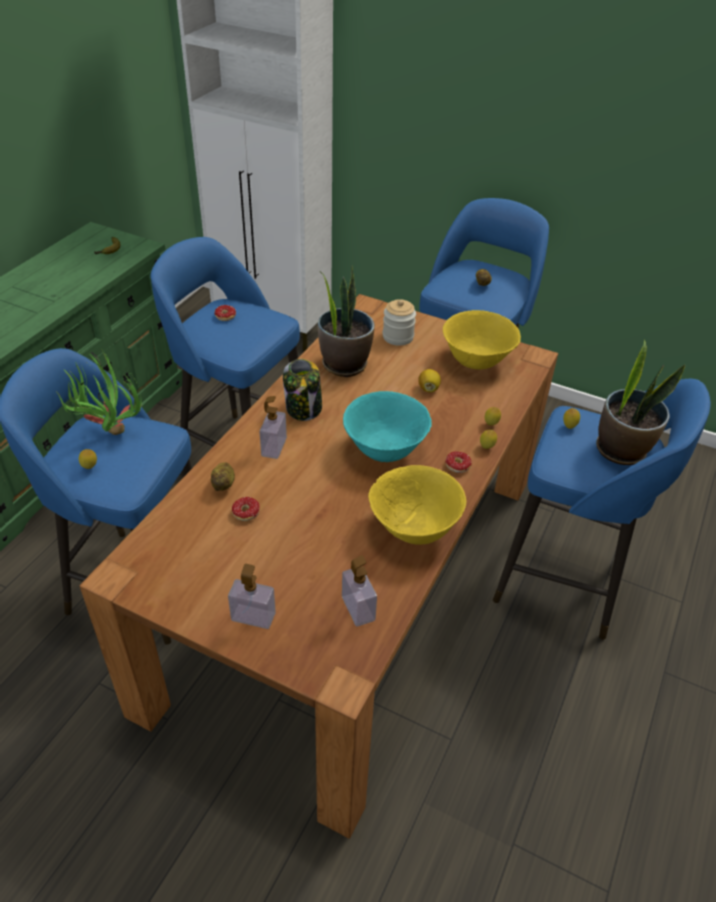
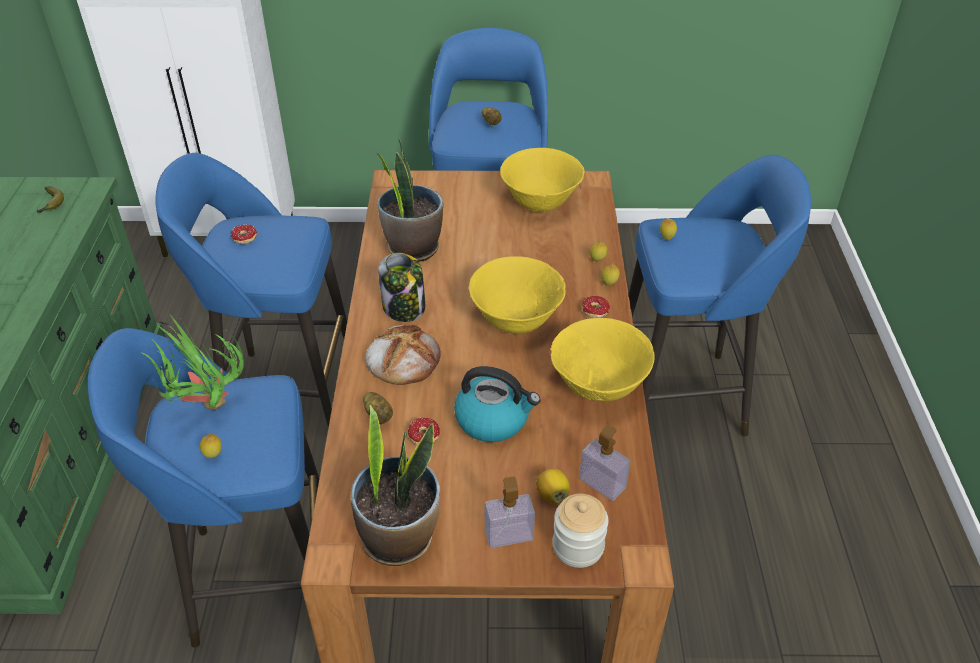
camera: 25 degrees left, 0 degrees up
soap dispenser [260,396,287,459] -> bread [365,325,441,385]
turquoise bowl [343,391,432,462] -> yellow bowl [469,256,566,334]
jar [383,299,416,346] -> jar moved to [553,494,608,568]
lemon [418,369,441,392] -> lemon moved to [536,469,570,503]
potted plant [596,340,685,465] -> potted plant moved to [351,404,440,566]
none -> kettle [454,366,541,442]

